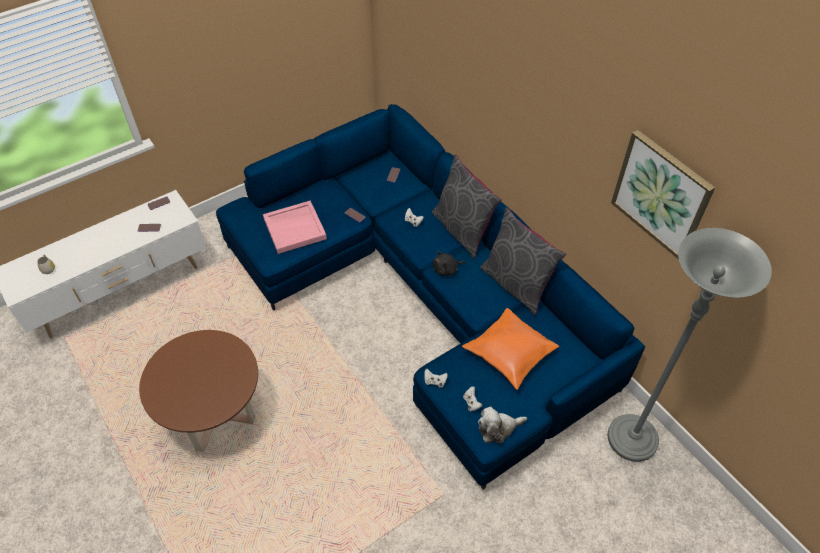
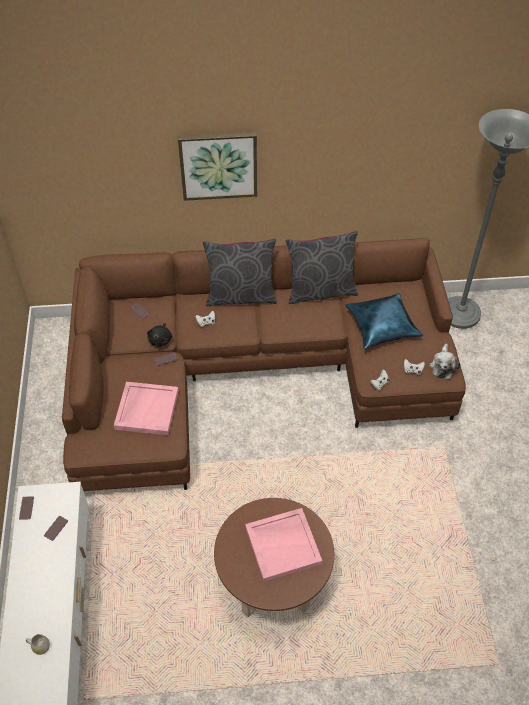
camera: 60 degrees left, 0 degrees up
blue sofa [216,104,645,490] -> brown sofa [62,238,466,491]
black plush toy [433,251,466,276] -> black plush toy moved to [147,323,172,347]
orange pillow [462,308,559,390] -> blue pillow [346,293,423,349]
picture [611,130,715,260] -> picture moved to [178,132,257,201]
none -> pink tray [245,508,322,582]

